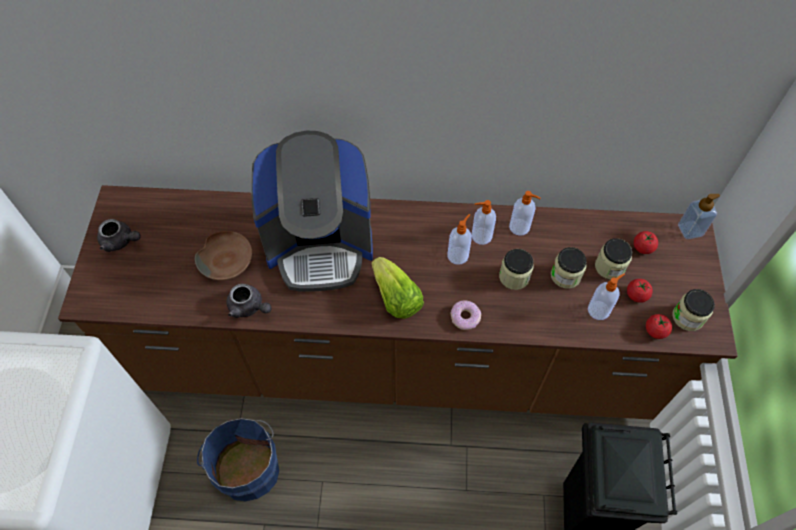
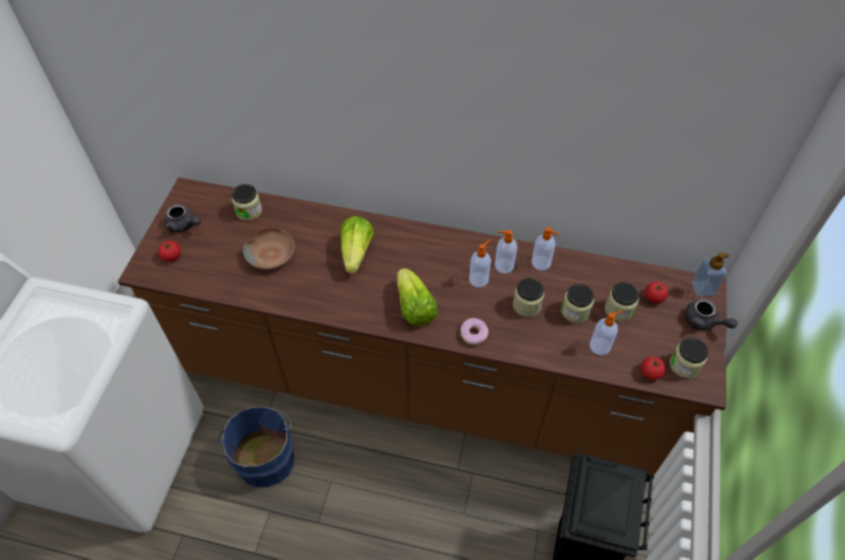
camera: 10 degrees right, 5 degrees down
grey teapot [227,284,272,318] -> grey teapot moved to [684,299,737,330]
coffee machine [251,131,373,292] -> lettuce [341,216,374,273]
tomato [627,279,653,303] -> tomato moved to [158,241,181,262]
none -> jar [232,184,262,221]

